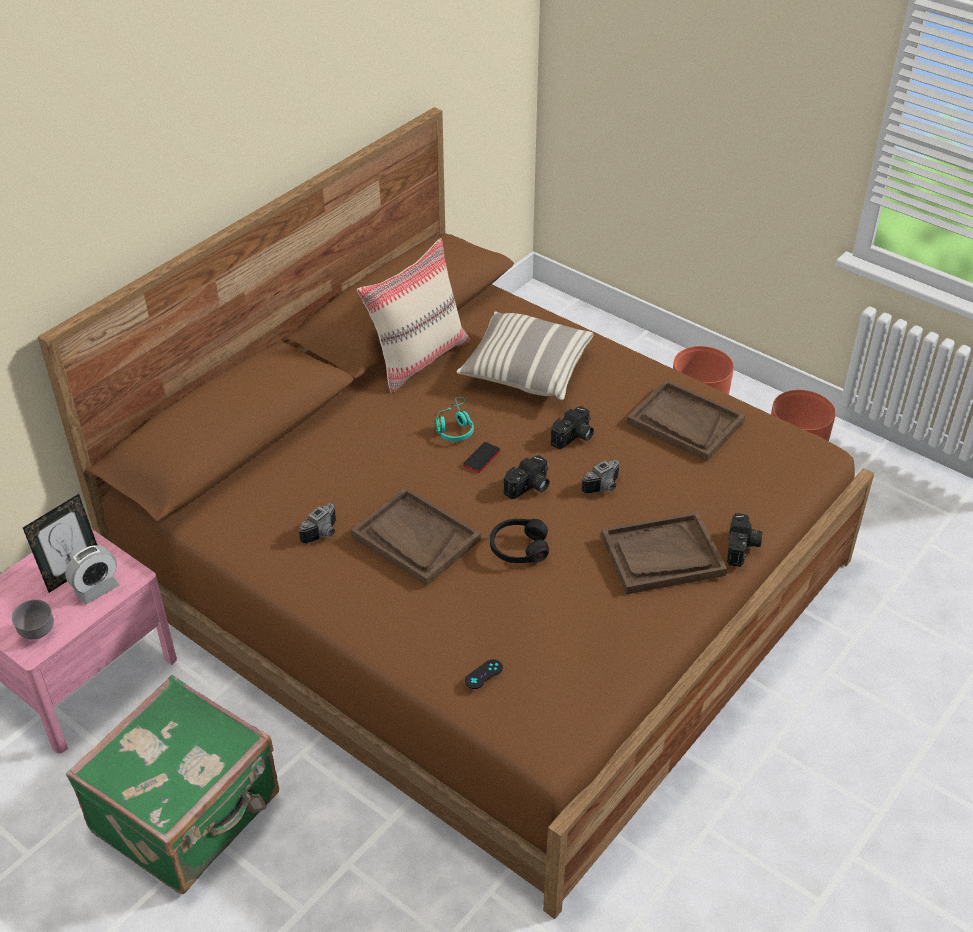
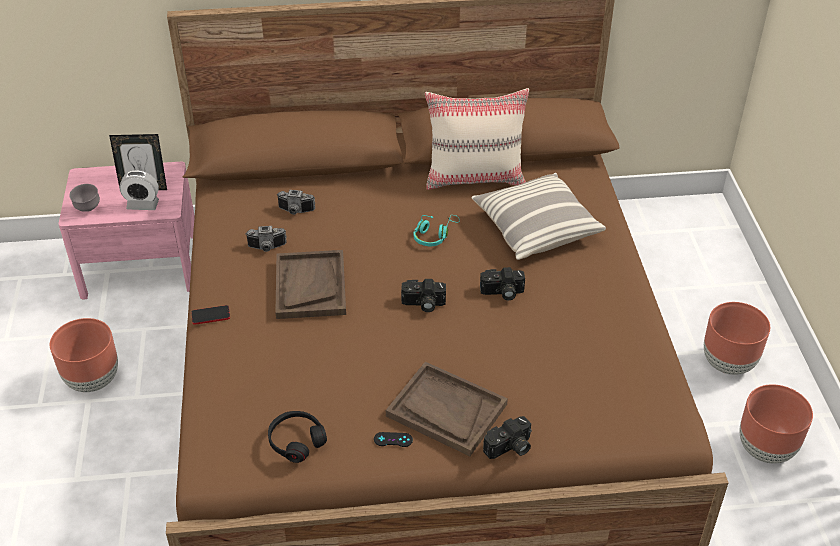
camera: 45 degrees right, 0 degrees up
green suitcase [66,675,279,894] -> brown planter [50,318,118,392]
phone [463,442,500,473] -> phone moved to [191,305,230,325]
black game controller [465,659,503,689] -> black game controller moved to [374,432,413,447]
black headphones [490,519,549,563] -> black headphones moved to [268,411,327,463]
camera [582,459,620,494] -> camera moved to [277,190,315,215]
brown tray [627,380,745,461] -> none

